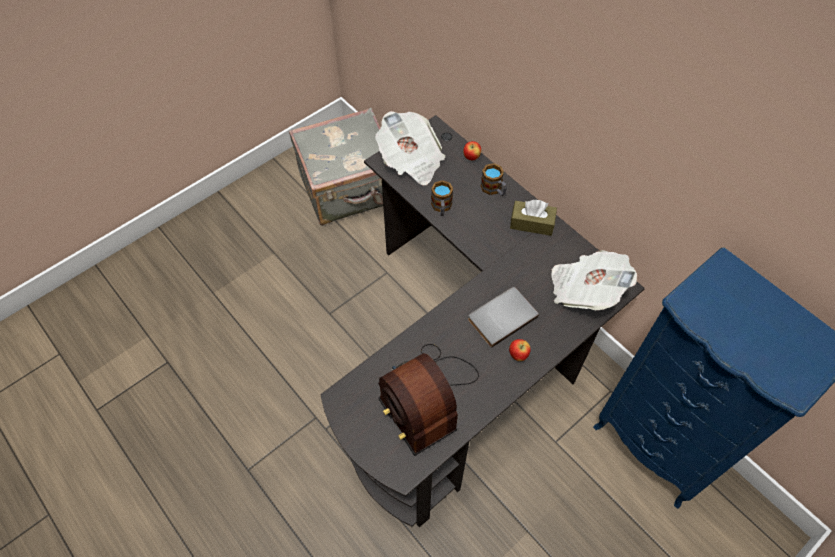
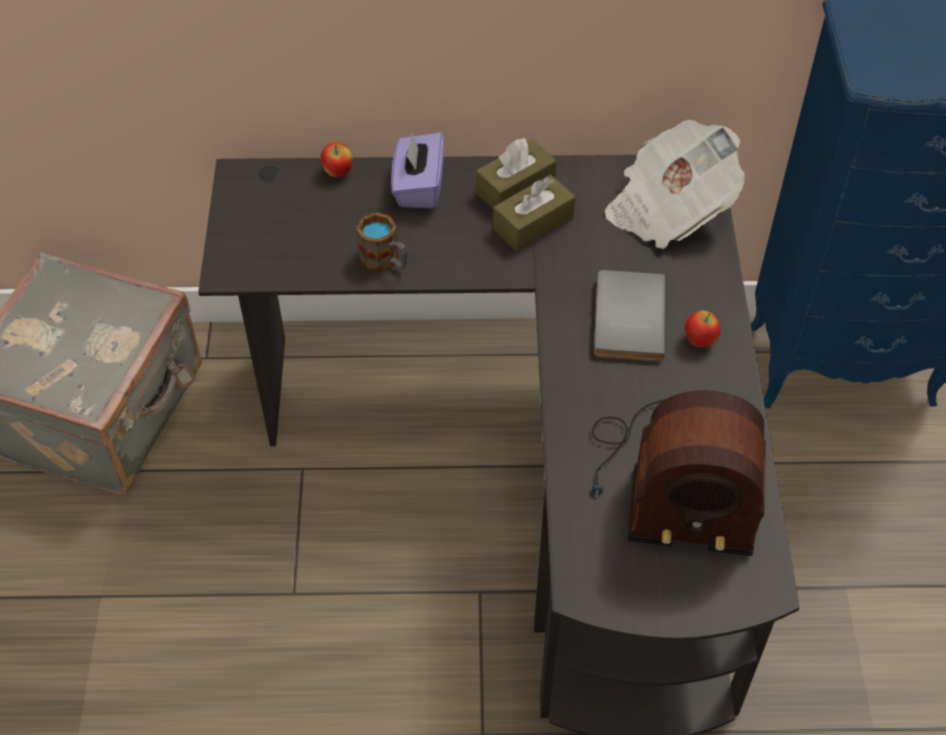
camera: 50 degrees left, 5 degrees down
newspaper [375,111,445,185] -> none
mug [480,163,507,196] -> purple tissue box [391,132,444,209]
none -> brown tissue box [493,174,576,252]

